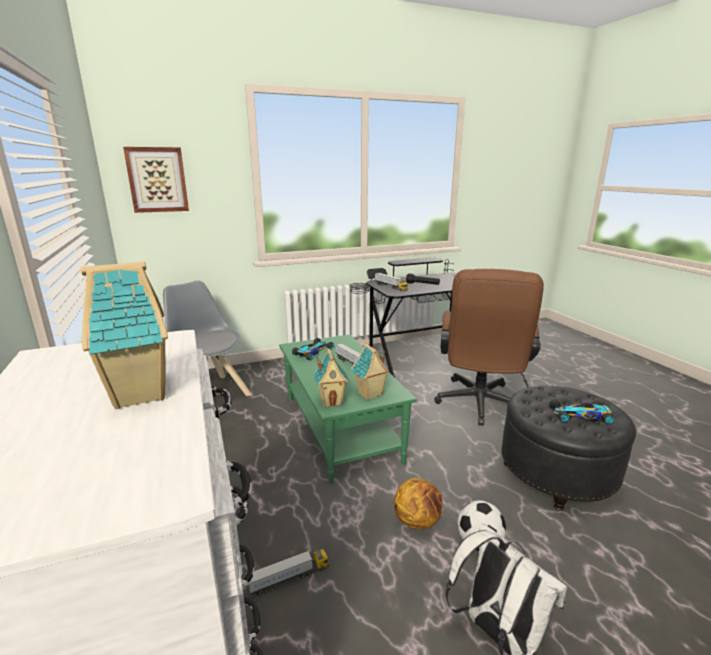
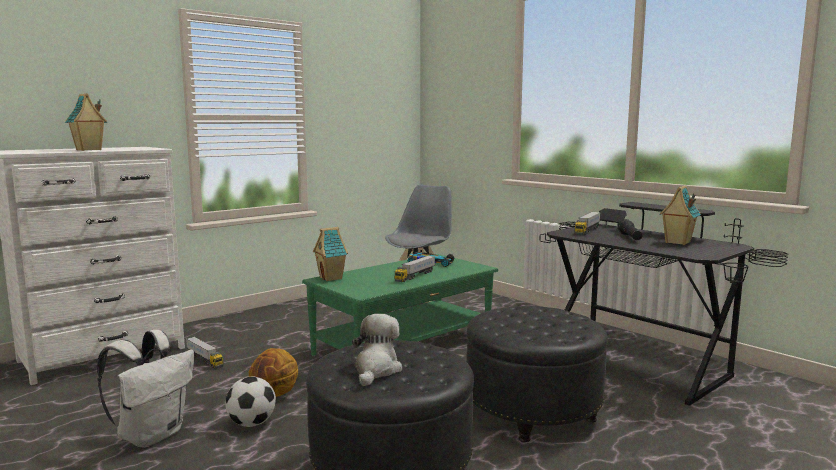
camera: 70 degrees right, 10 degrees down
picture [123,147,189,213] -> none
toy house [351,343,389,400] -> toy house moved to [659,185,701,245]
brown office chair [434,269,544,426] -> black ottoman [466,306,608,442]
toy car [550,399,615,424] -> plush toy [352,314,402,386]

